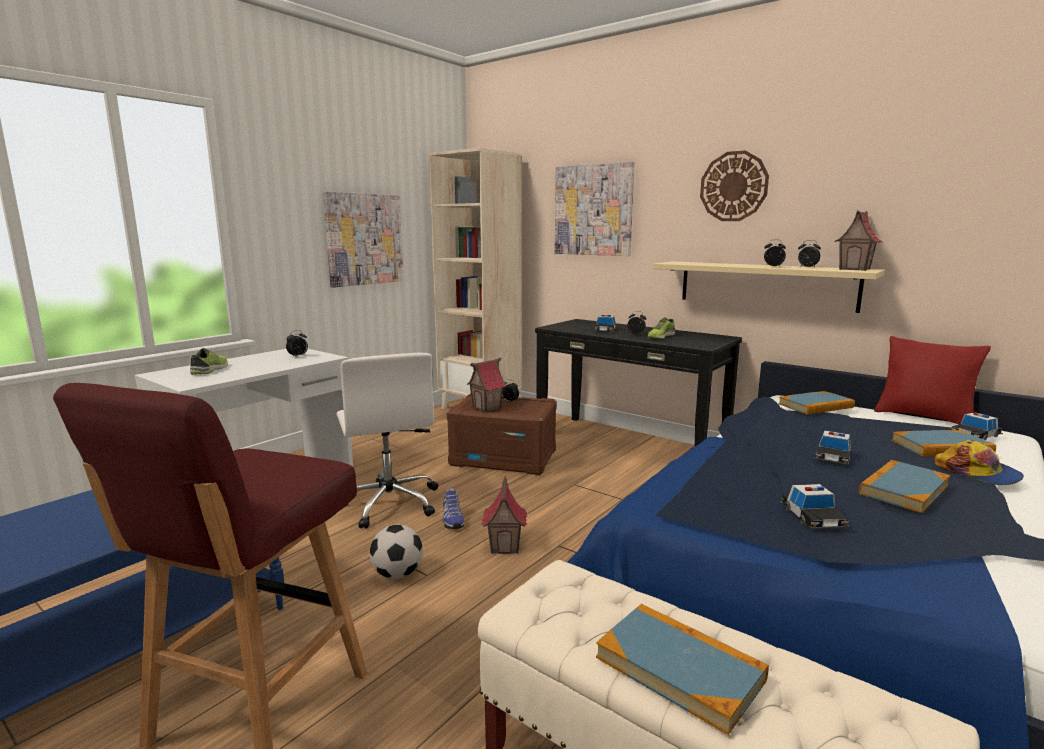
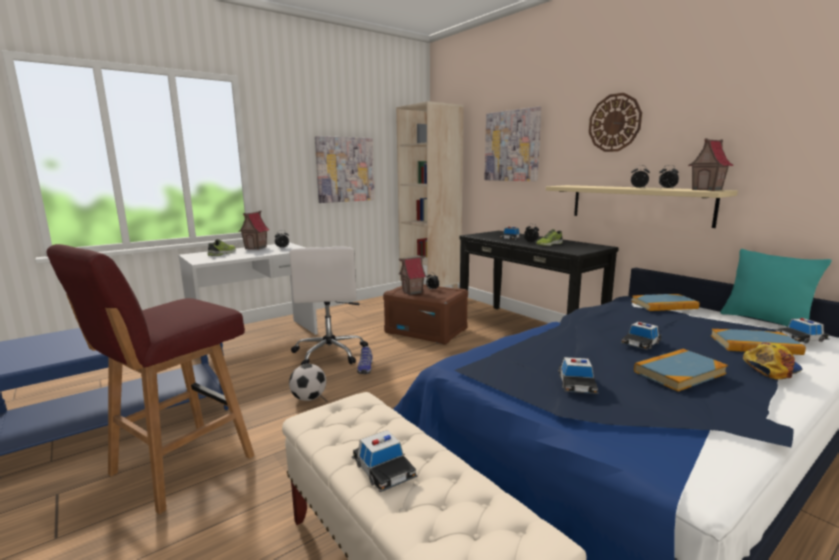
camera: 15 degrees right, 0 degrees up
toy house [482,477,528,554] -> toy house moved to [238,211,270,250]
book [596,604,769,735] -> toy car [352,430,417,492]
red pillow [874,336,991,424] -> turquoise pillow [720,249,832,326]
cap [935,440,1024,485] -> cap turned 105 degrees counterclockwise [743,342,802,379]

